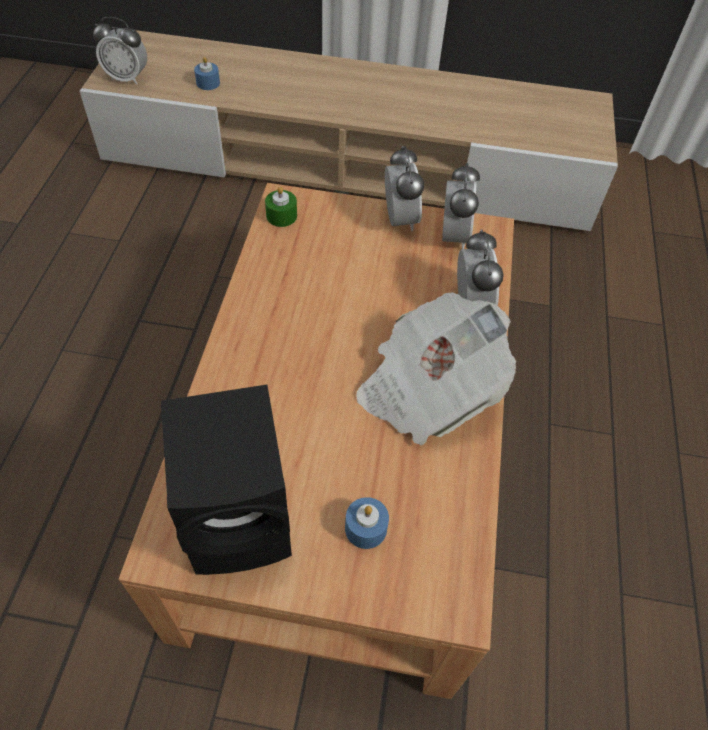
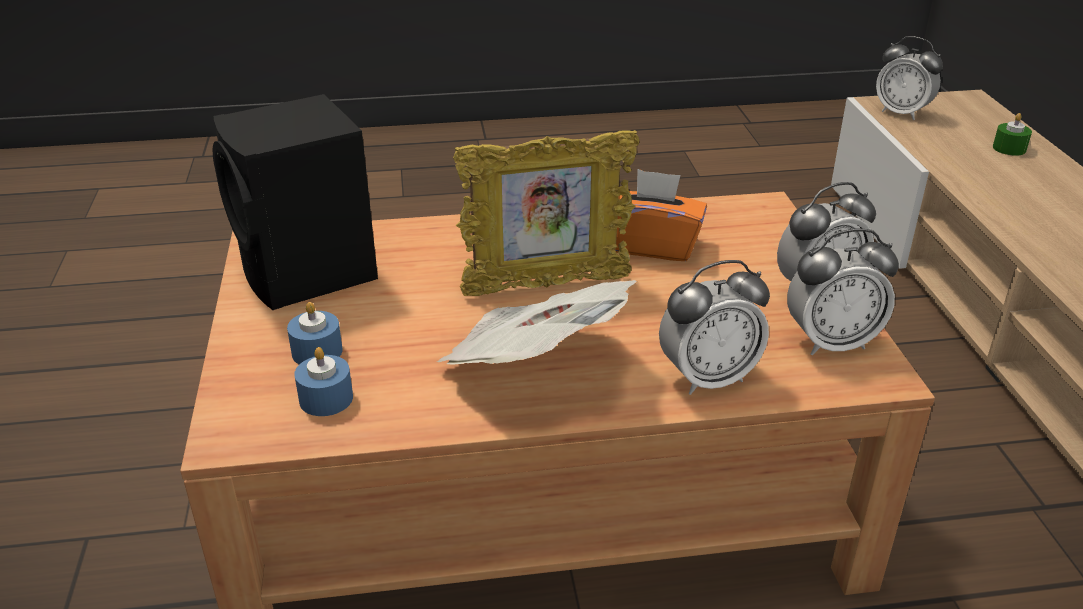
camera: 75 degrees right, 20 degrees down
alarm clock [93,17,147,85] -> alarm clock turned 45 degrees counterclockwise [876,36,943,120]
blue candle [194,57,220,90] -> blue candle moved to [294,347,353,416]
green candle [265,187,297,227] -> green candle moved to [993,113,1032,156]
none -> picture frame [453,130,639,296]
none -> orange tissue box [615,169,707,261]

